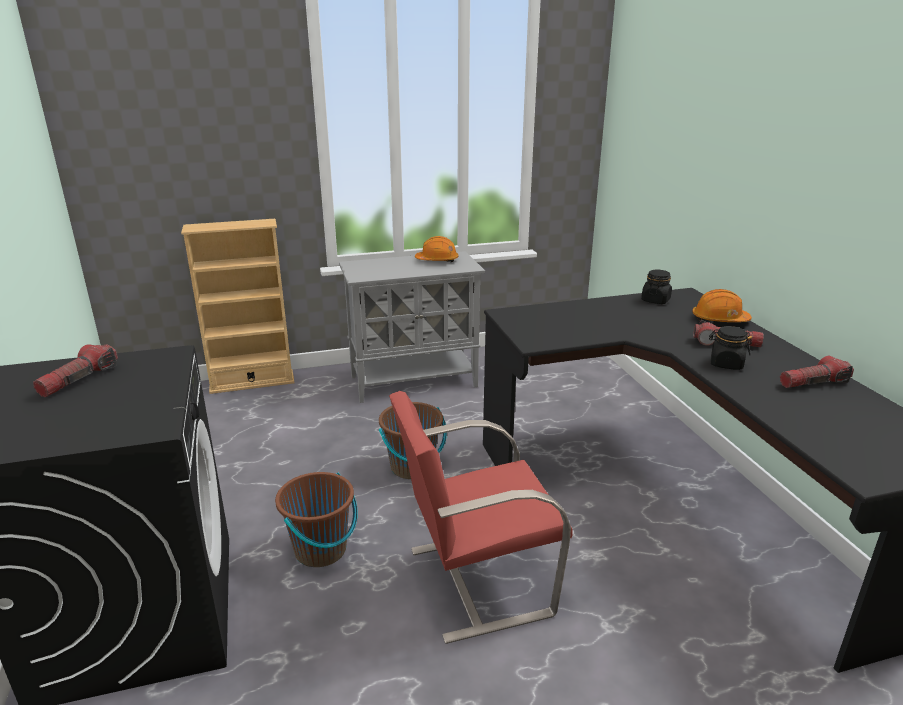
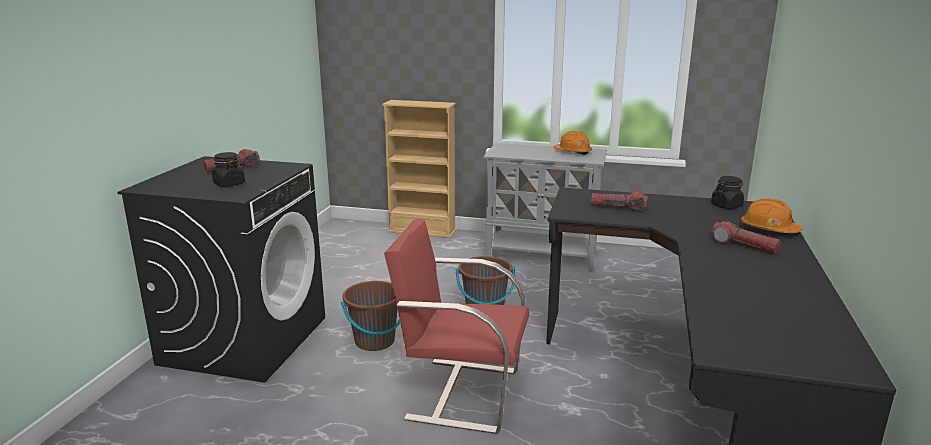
camera: 30 degrees right, 5 degrees down
black jar [709,326,752,370] -> black jar moved to [212,152,245,187]
flashlight [780,356,854,388] -> flashlight moved to [591,191,647,211]

